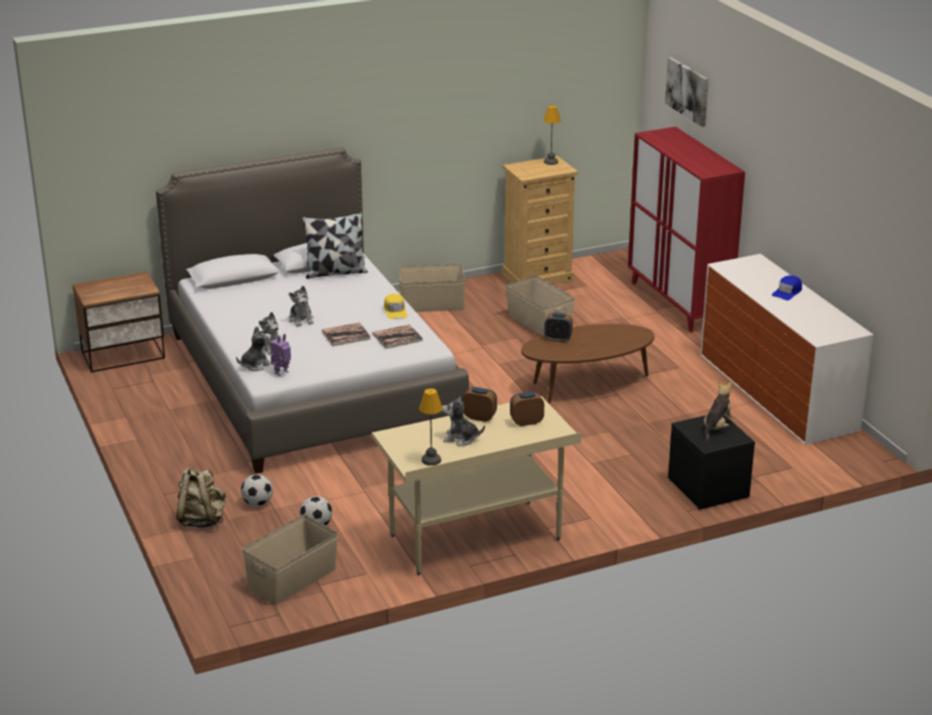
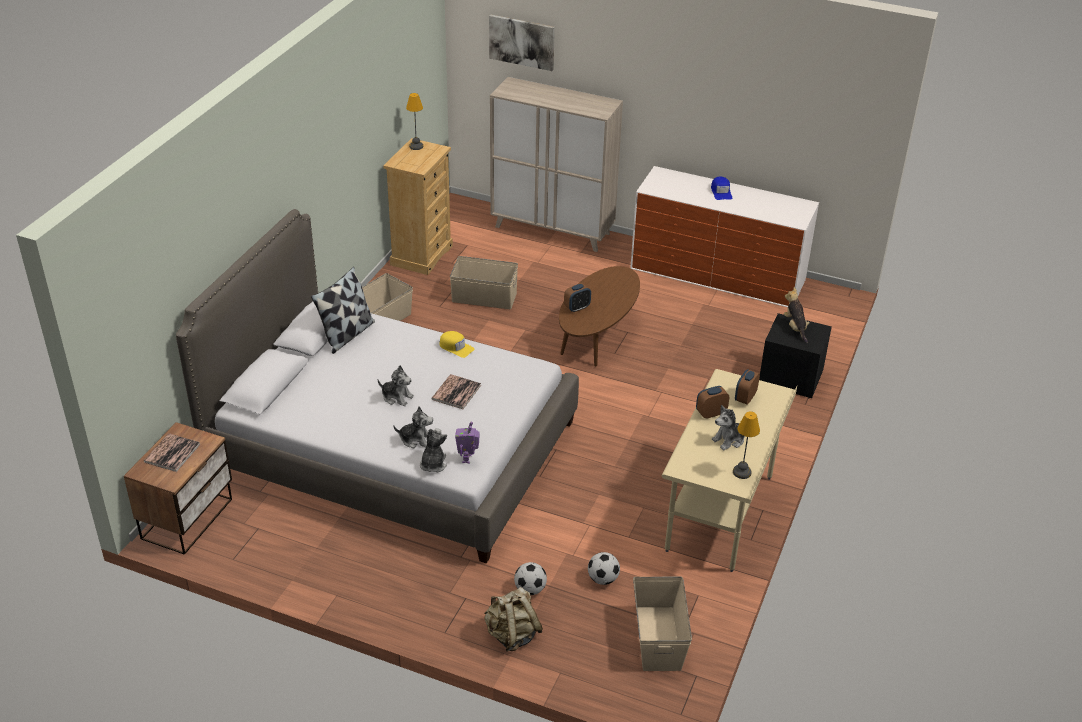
camera: 45 degrees left, 10 degrees up
book [372,324,423,349] -> book moved to [144,433,200,472]
red cabinet [628,127,745,333] -> beige cabinet [490,77,623,252]

